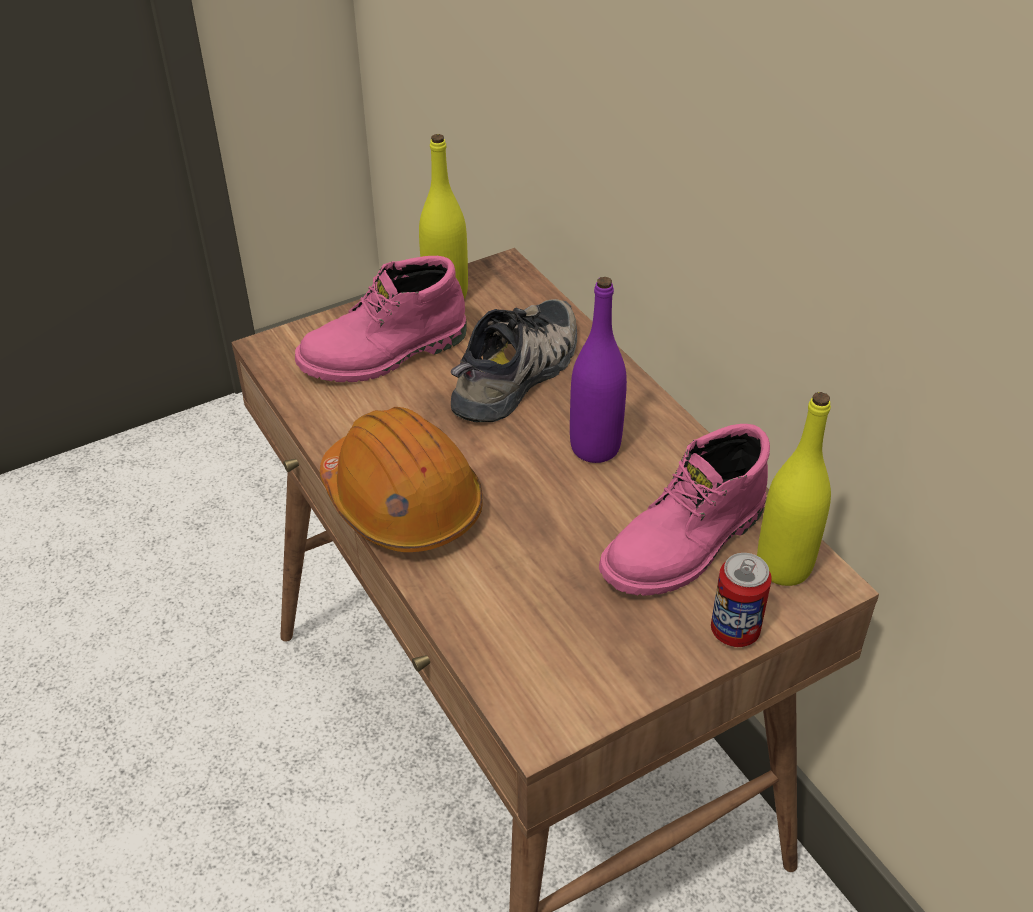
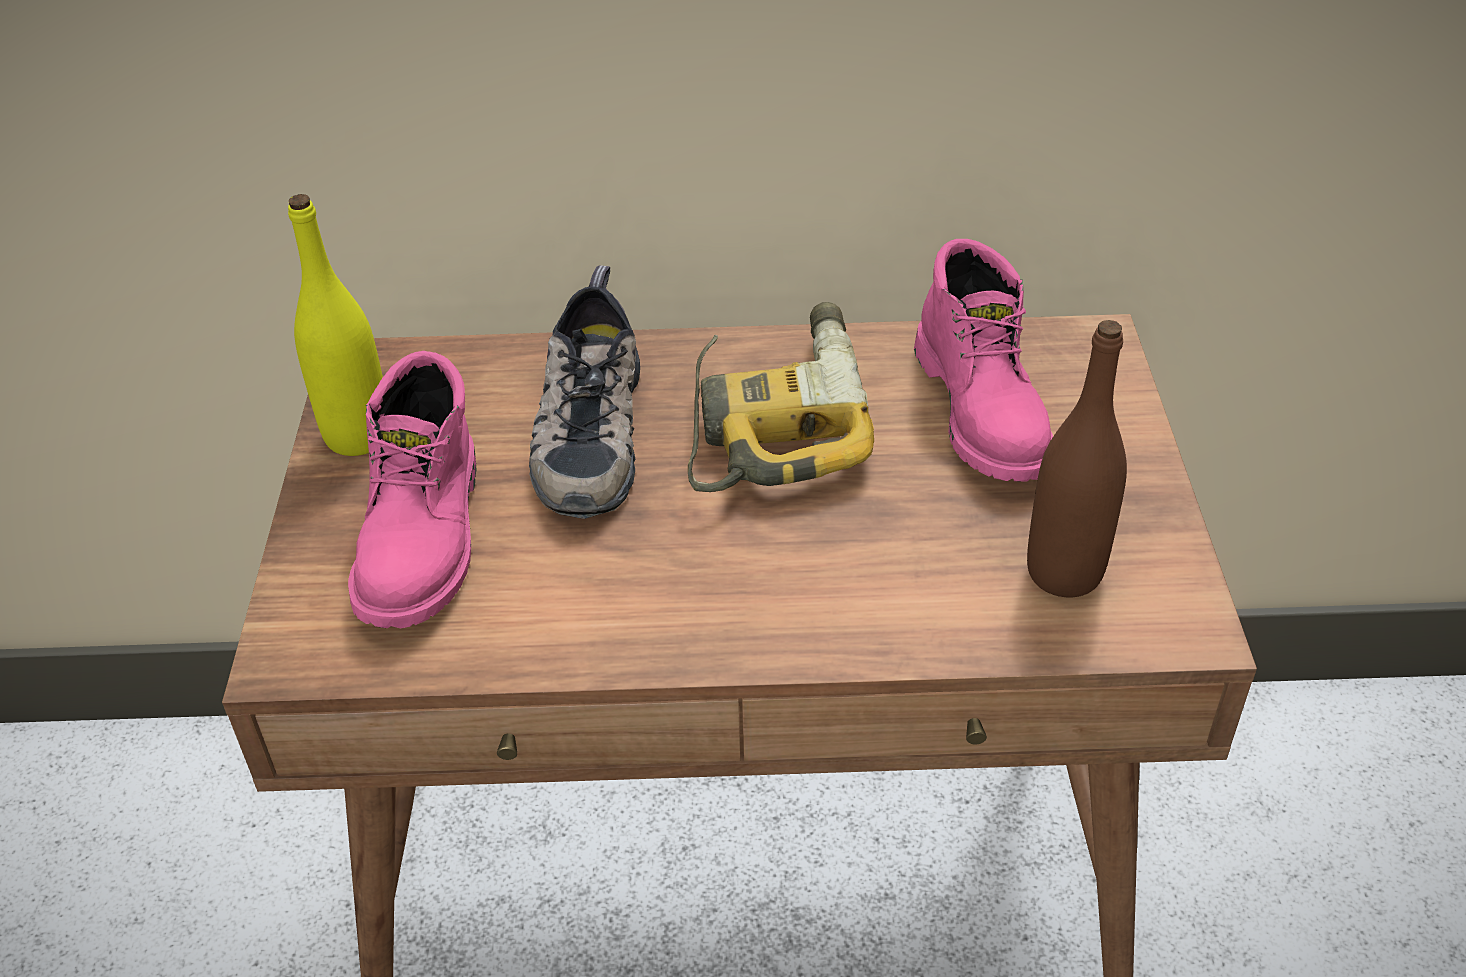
camera: 60 degrees left, 0 degrees up
orange hard hat [320,407,482,552] -> none
shoe [451,299,577,423] -> shoe turned 150 degrees counterclockwise [529,265,640,519]
purple bottle [570,277,627,463] -> power drill [688,302,874,492]
can [711,553,772,647] -> none
yellow bottle [757,392,831,586] -> none
none -> brown bottle [1027,320,1127,598]

